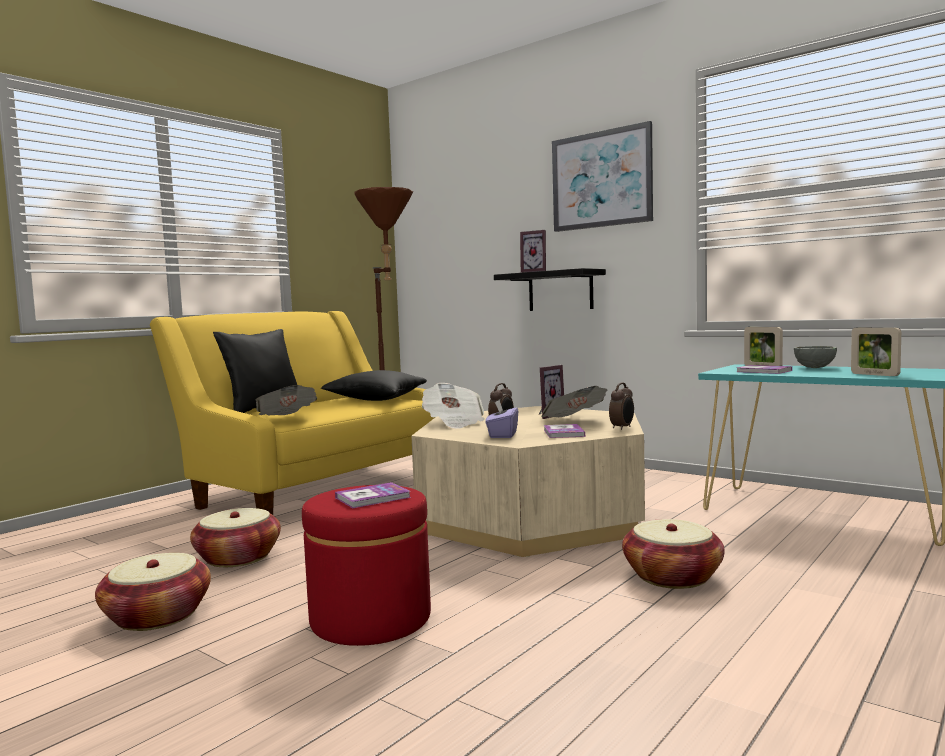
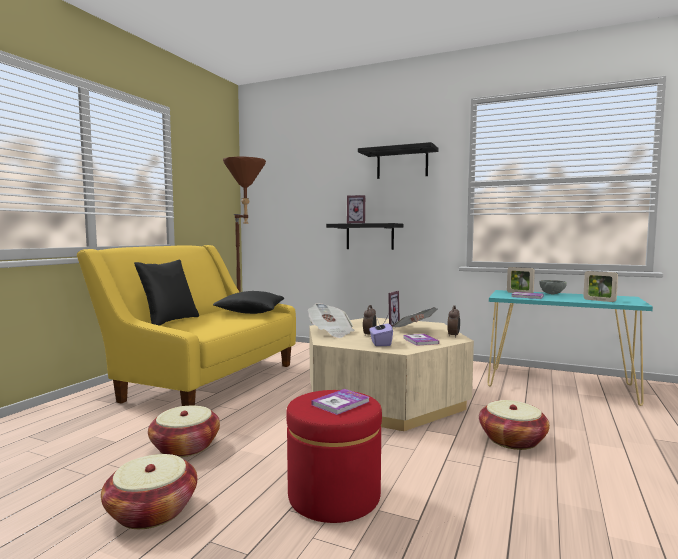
camera: 15 degrees left, 0 degrees up
newspaper [255,385,317,415] -> none
picture [552,121,653,232] -> black shelf [358,142,439,179]

